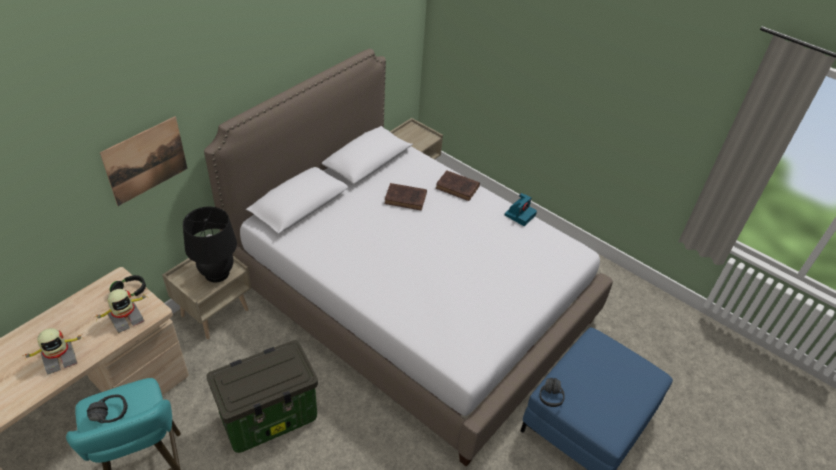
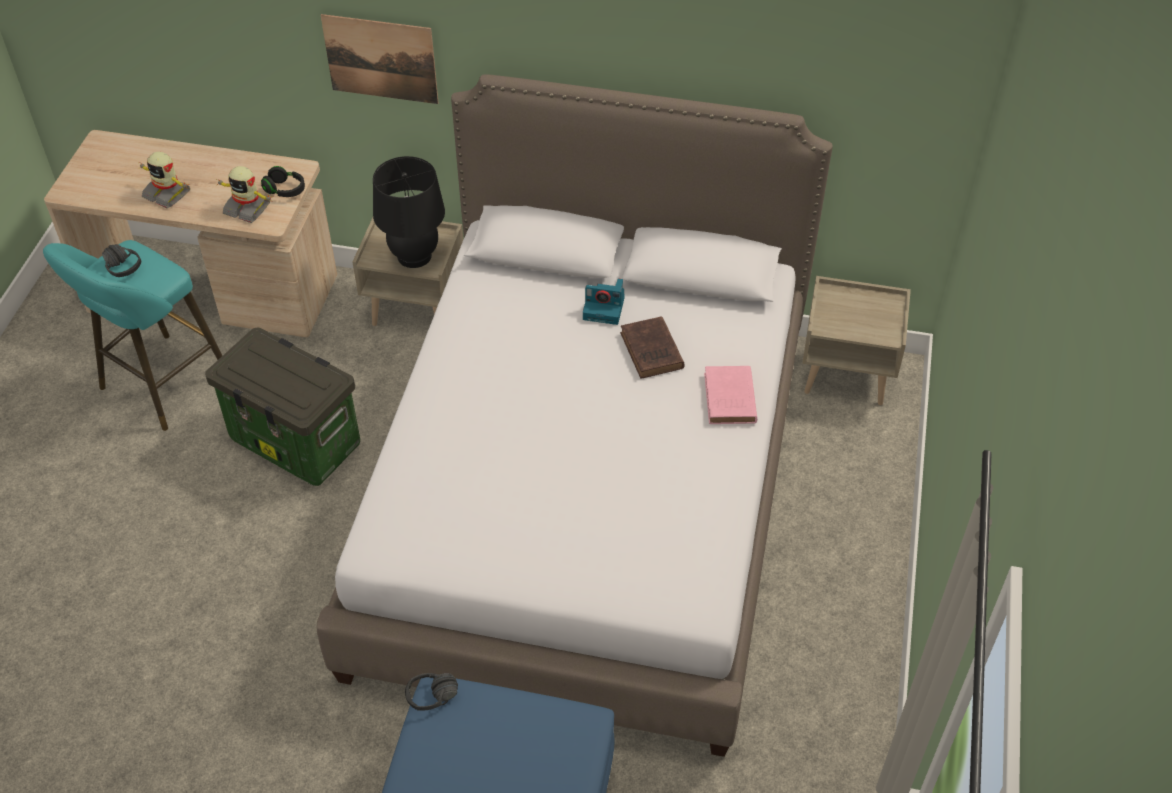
camera: 65 degrees right, 5 degrees up
brown book [435,170,480,201] -> pink book [704,366,757,424]
camera [505,193,537,226] -> camera moved to [583,279,625,325]

